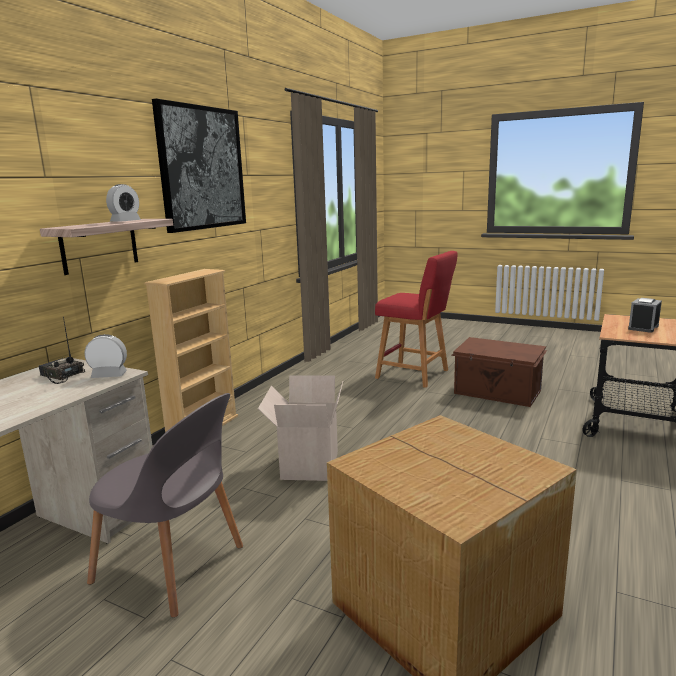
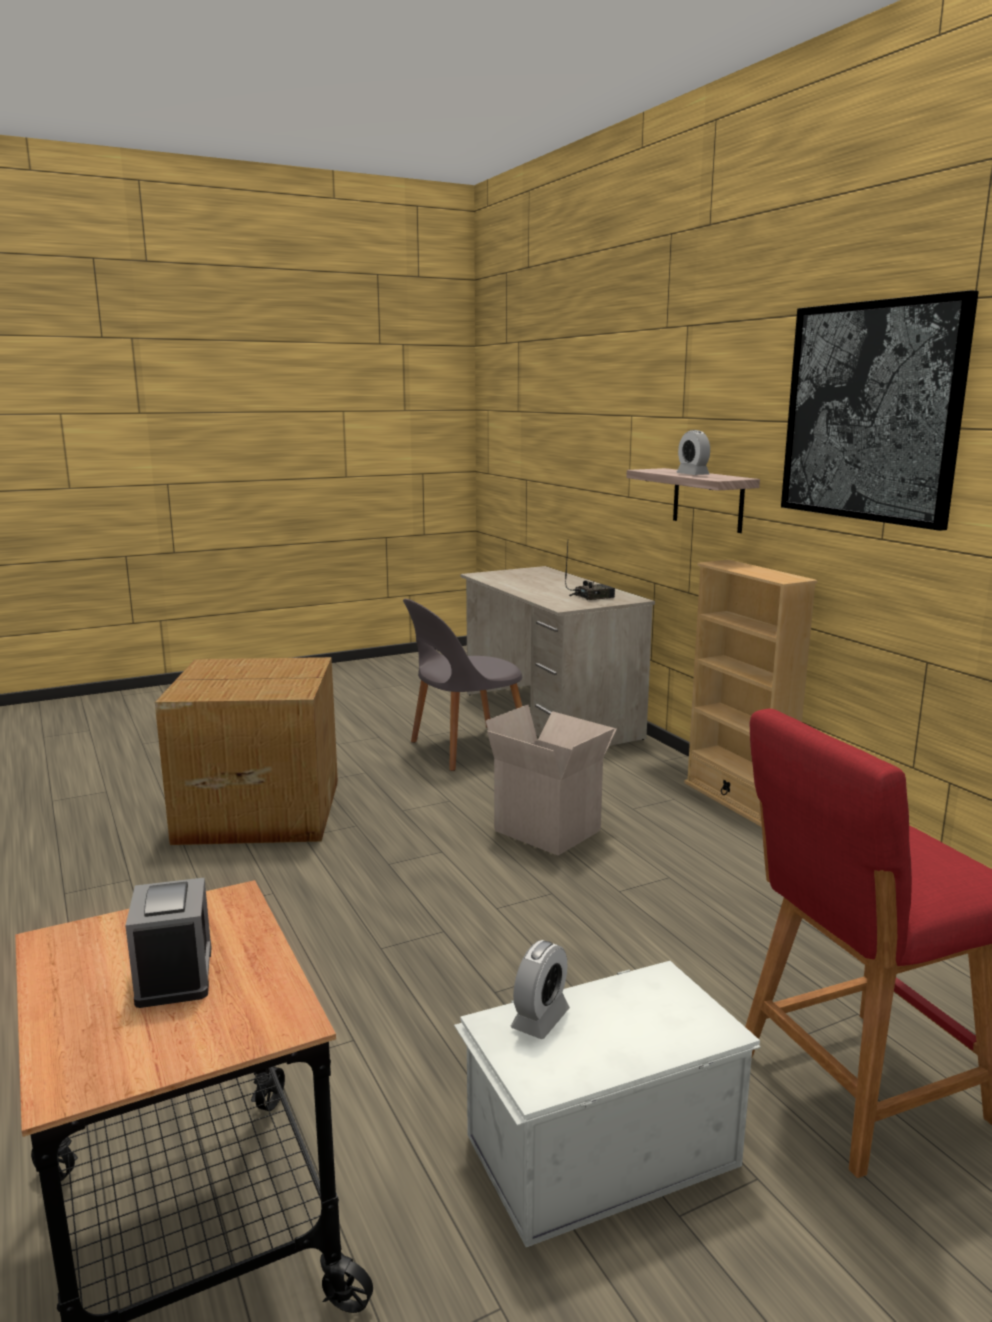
camera: 125 degrees right, 0 degrees up
alarm clock [85,334,127,378] -> alarm clock moved to [511,940,570,1039]
brown storage box [451,337,547,407] -> white storage box [454,961,761,1247]

